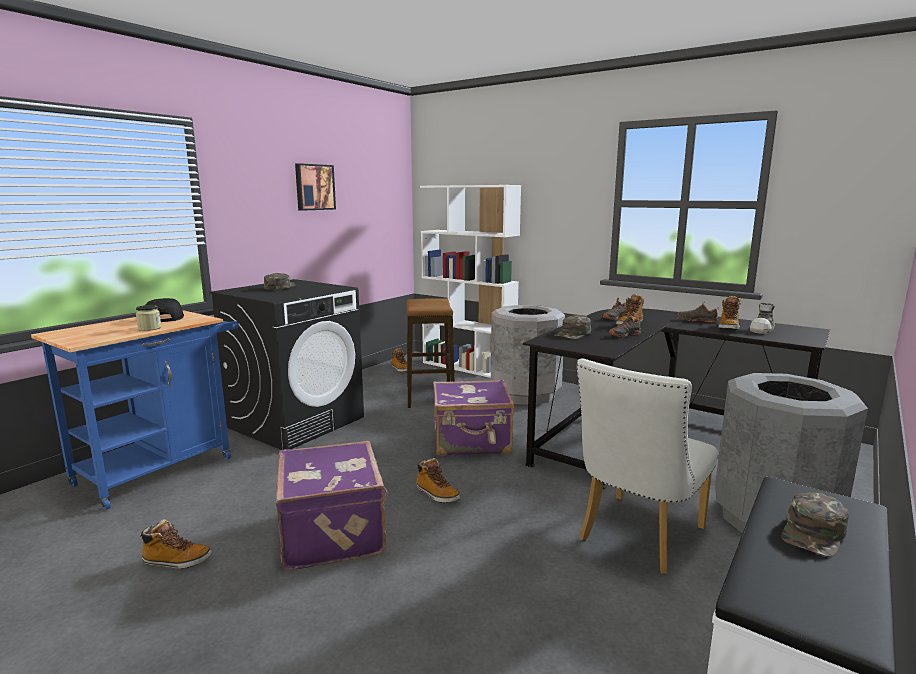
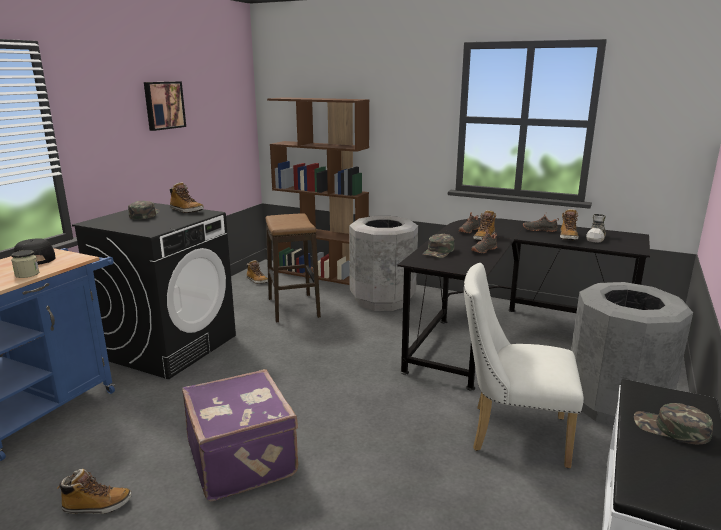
camera: 10 degrees left, 5 degrees up
boot [416,458,460,503] -> boot moved to [170,182,204,213]
white bookcase [420,185,521,378] -> brown bookcase [267,97,369,285]
purple suitcase [433,380,514,456] -> none
white chair [577,359,718,574] -> white chair turned 75 degrees clockwise [464,263,584,468]
green cap [781,492,849,557] -> green cap turned 90 degrees clockwise [634,403,713,444]

